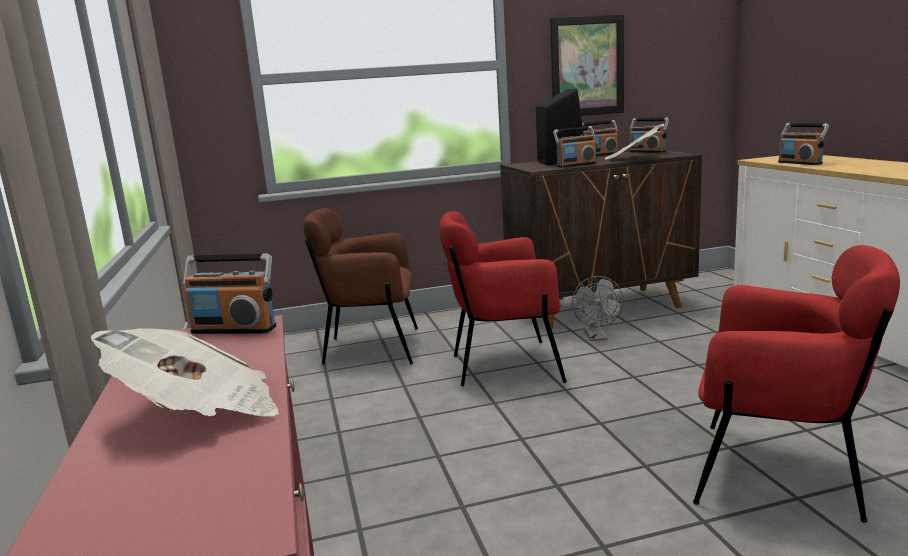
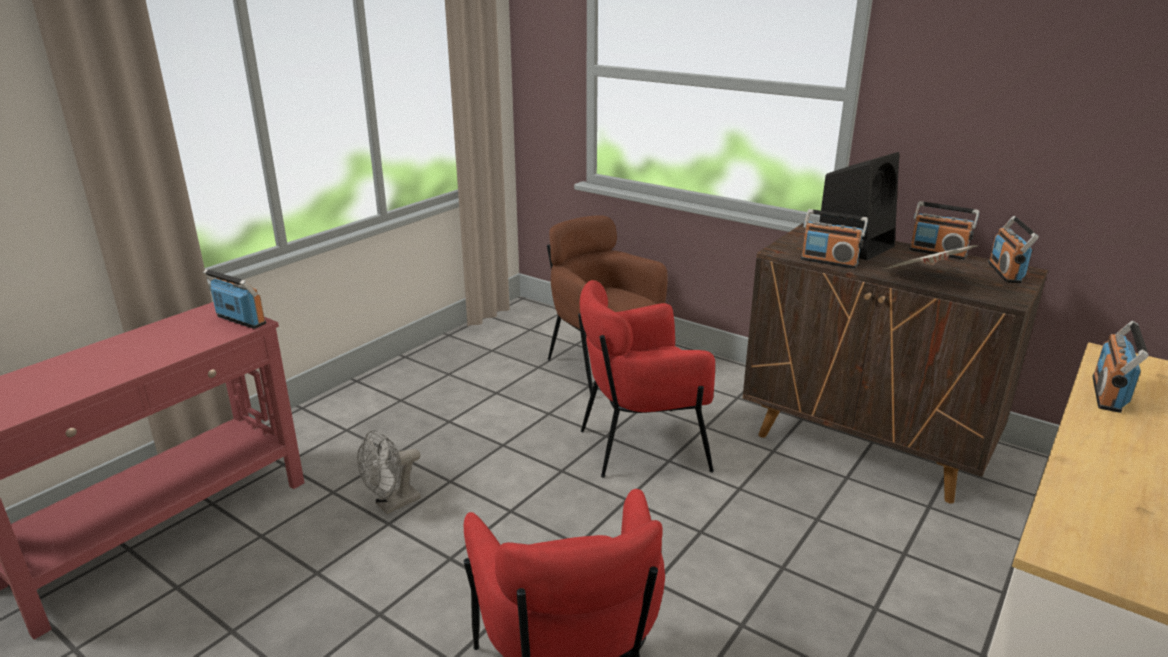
camera: 50 degrees right, 10 degrees up
newspaper [91,328,279,416] -> none
radio [183,254,276,334] -> radio turned 150 degrees clockwise [203,269,266,329]
red armchair [439,211,567,386] -> red armchair turned 60 degrees counterclockwise [580,280,715,478]
picture [550,15,624,116] -> none
grey fan [572,276,624,341] -> grey fan moved to [357,430,421,514]

